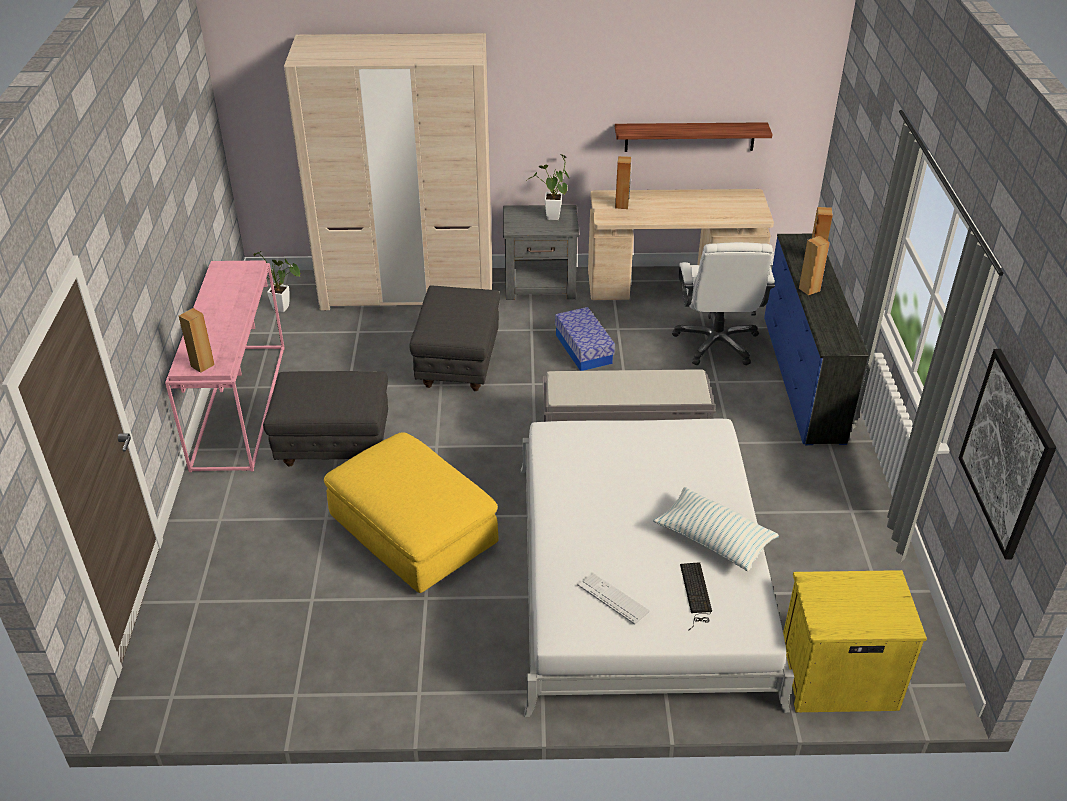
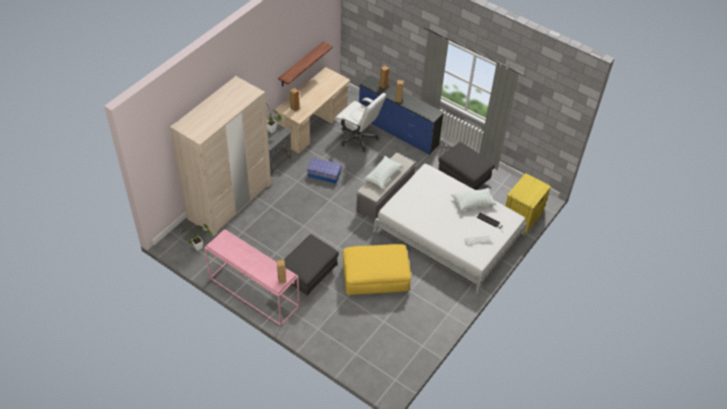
camera: 55 degrees left, 10 degrees up
grey ottoman [409,285,500,391] -> grey ottoman moved to [438,142,495,190]
picture [959,349,1056,560] -> none
none -> pillow [364,156,403,189]

